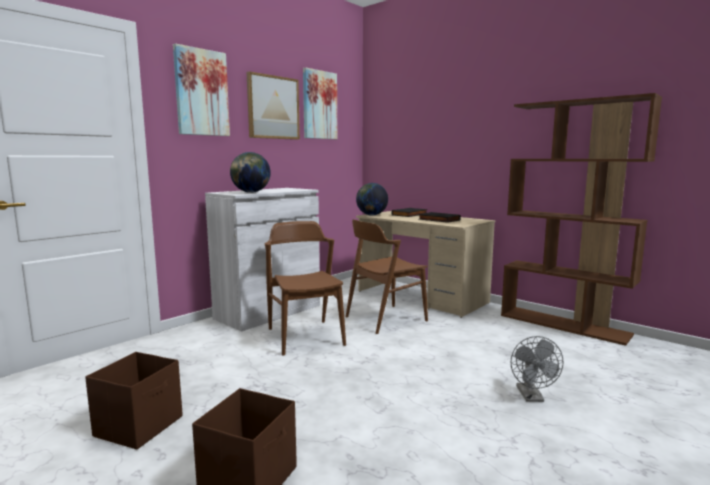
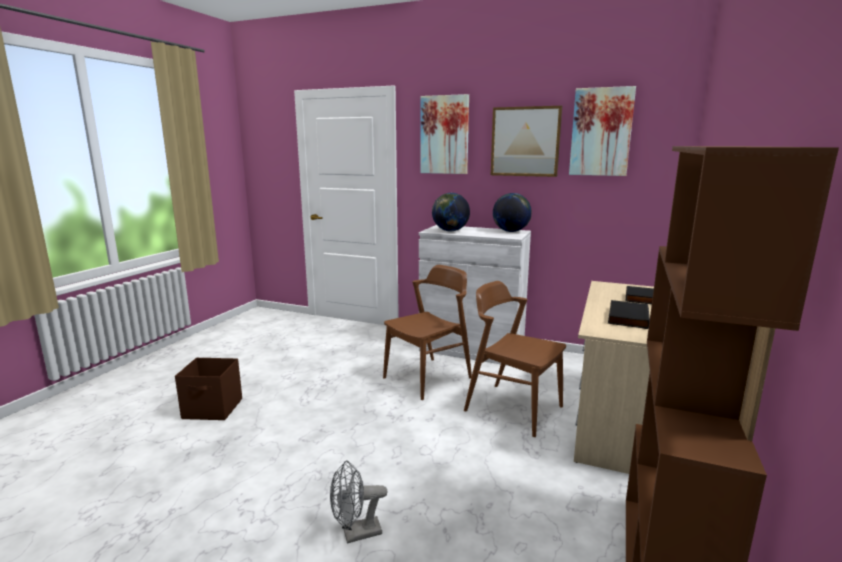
camera: 70 degrees right, 5 degrees up
brown storage box [85,352,183,449] -> none
globe [356,183,388,216] -> globe moved to [493,193,532,232]

